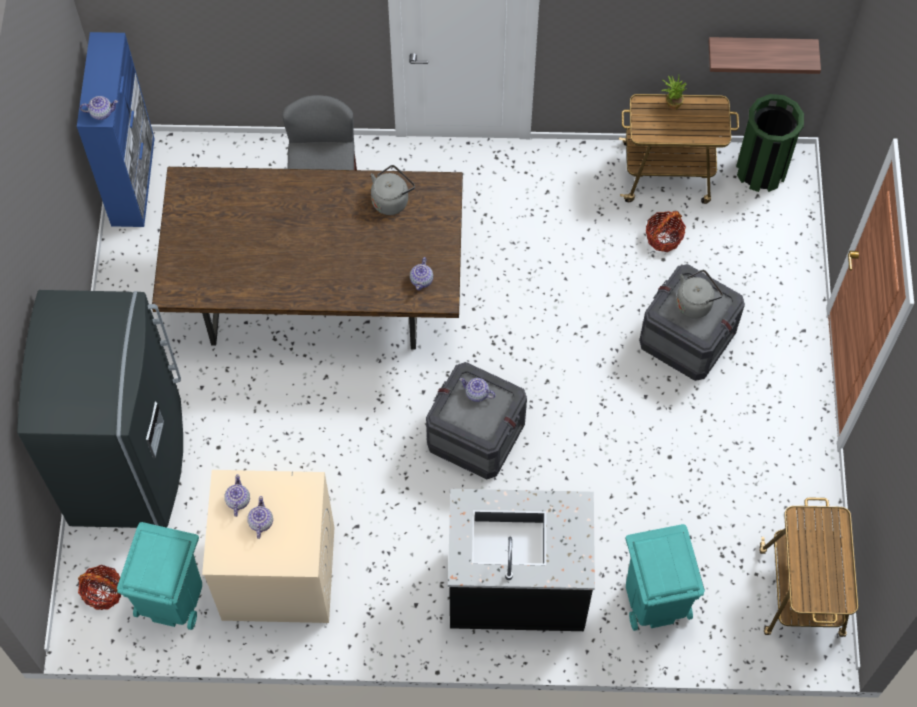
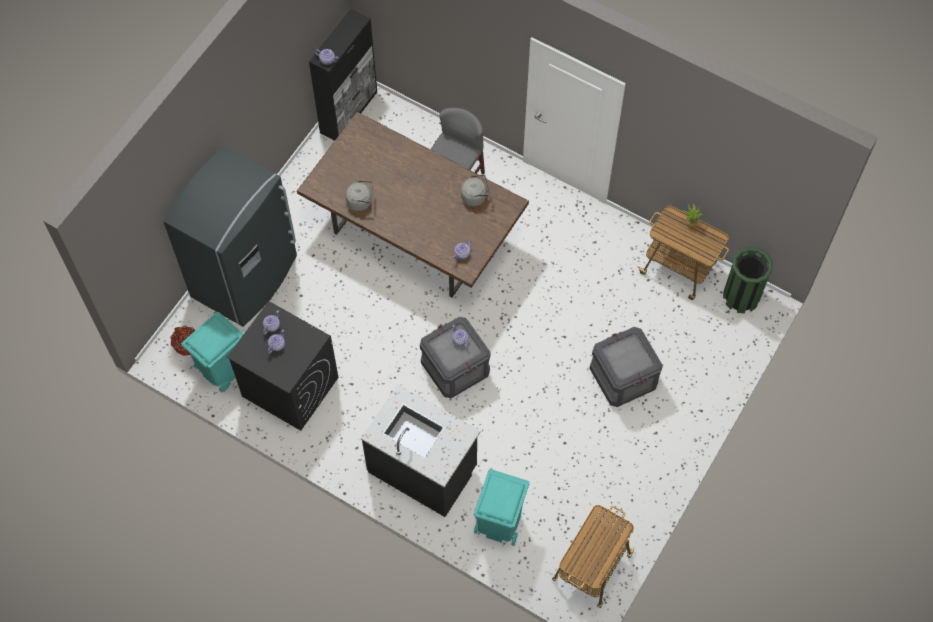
camera: 30 degrees right, 0 degrees up
blue cabinet [77,32,155,227] -> black cabinet [309,9,377,141]
beige washing machine [202,470,334,623] -> black washing machine [227,301,338,431]
basket [646,211,686,252] -> none
grey kettle [676,270,723,319] -> grey kettle moved to [346,178,373,211]
shelf [708,37,821,74] -> none

